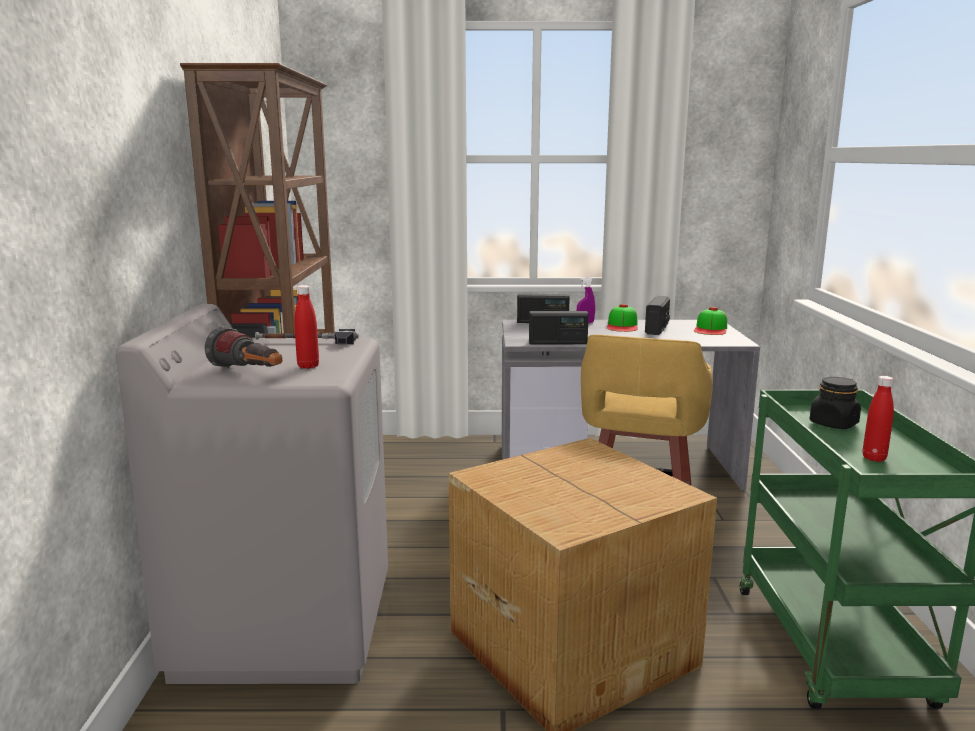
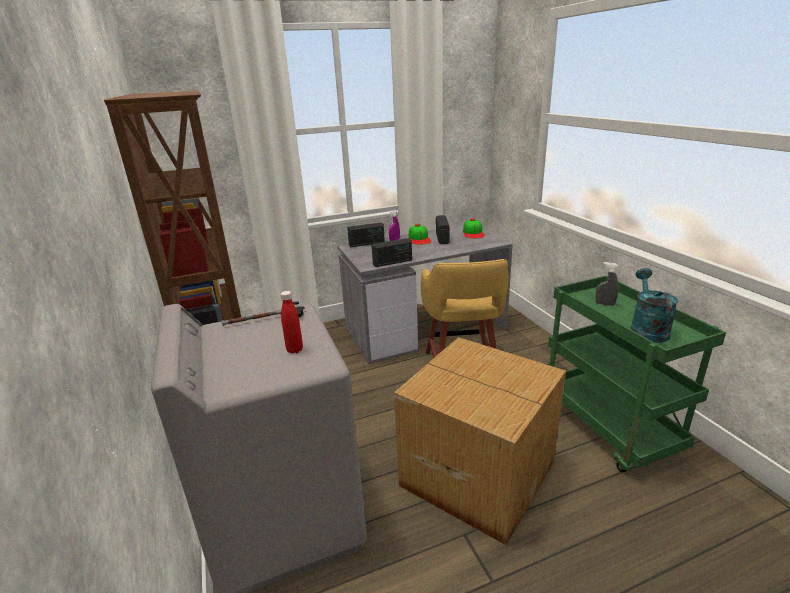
camera: 20 degrees left, 10 degrees up
flashlight [205,326,282,368] -> none
black jar [810,377,861,429] -> grey spray bottle [595,262,619,306]
red bottle [863,376,894,462] -> turquoise watering can [630,268,679,343]

